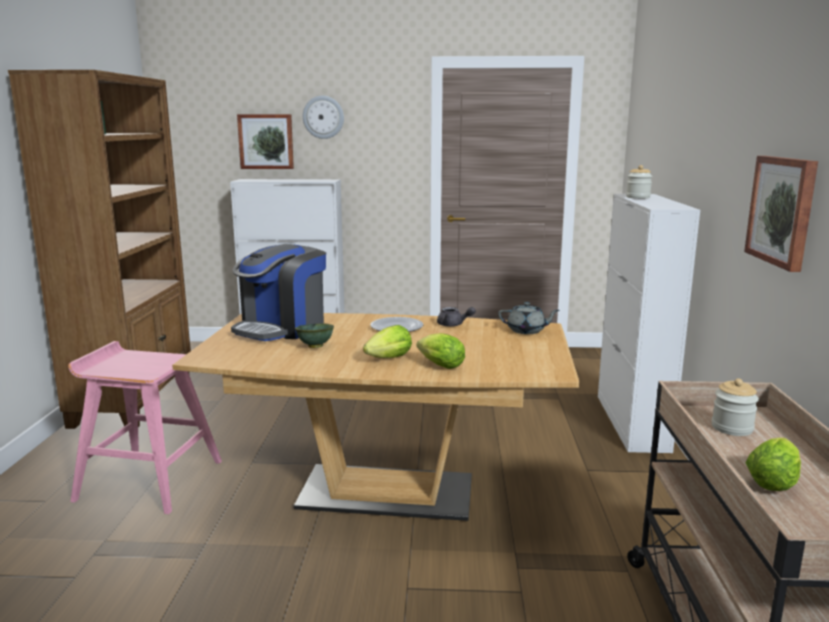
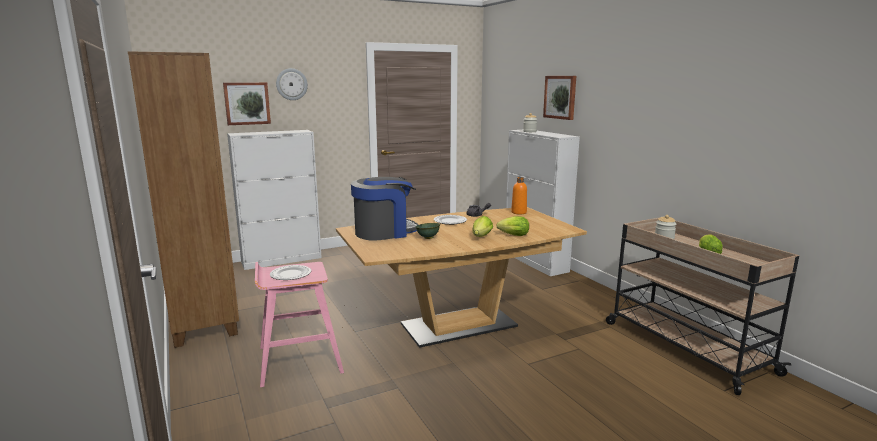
camera: 30 degrees left, 0 degrees up
coffee machine [231,244,326,341] -> coffee machine turned 120 degrees counterclockwise [351,177,419,241]
grey teapot [498,302,560,334] -> orange bottle [511,177,527,214]
picture [744,156,818,272] -> picture moved to [543,76,576,120]
none -> plate [270,265,311,280]

